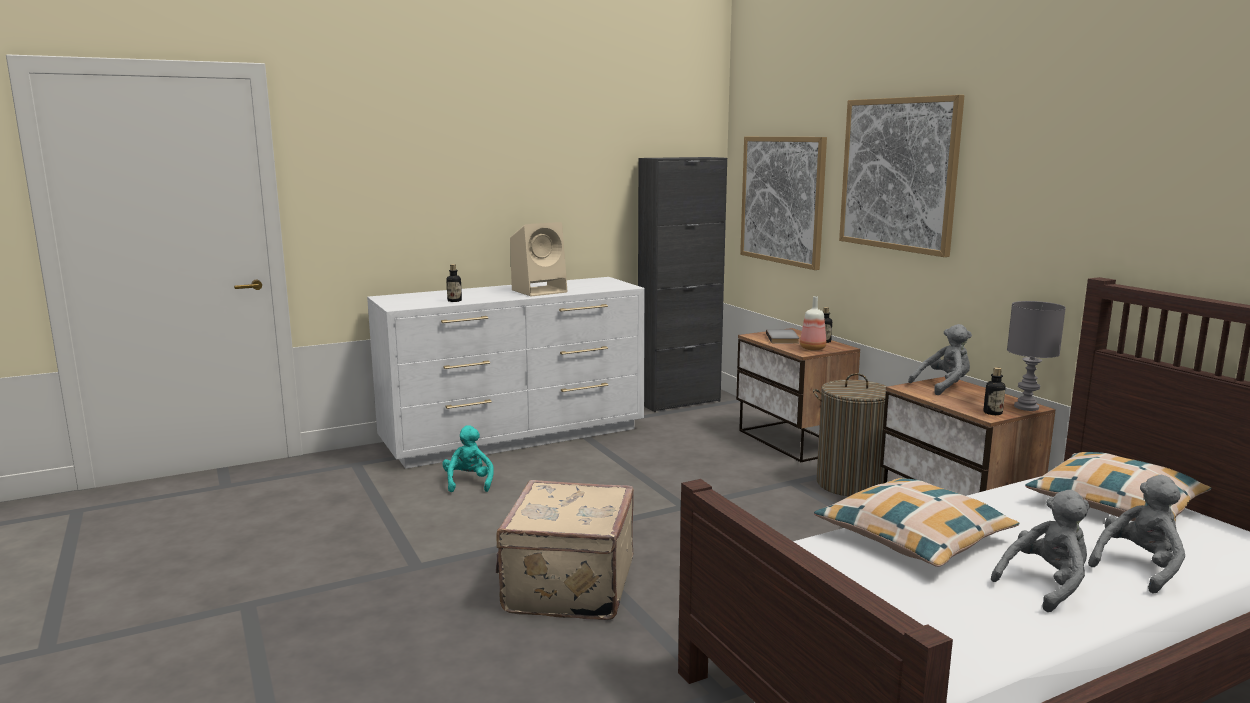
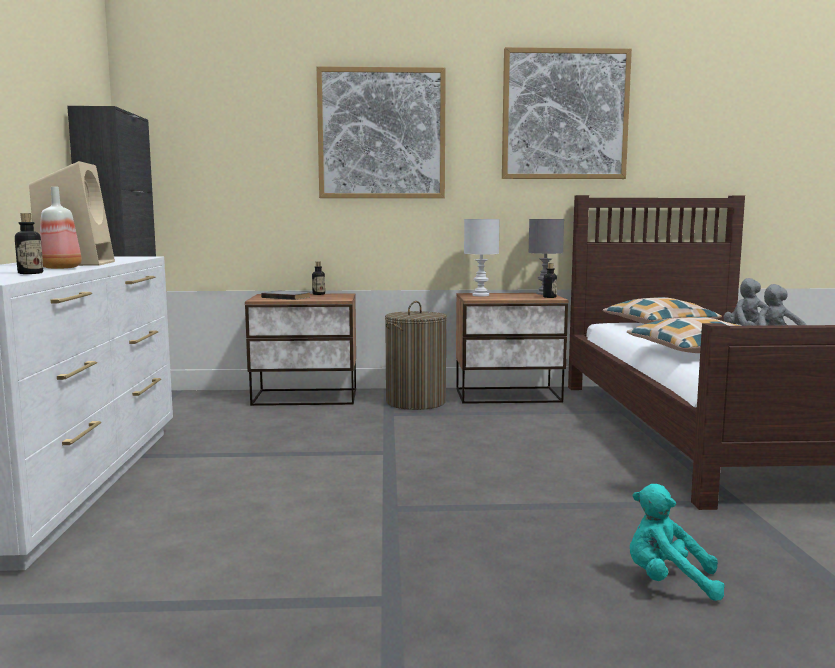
camera: 65 degrees left, 5 degrees down
turquoise plush toy [442,425,494,492] -> turquoise plush toy moved to [630,484,725,601]
beige suitcase [496,480,634,620] -> none
picture [740,137,827,270] -> picture moved to [502,47,632,179]
bottle [800,296,826,351] -> bottle moved to [40,187,82,269]
grey plush toy [908,324,972,395] -> white table lamp [464,219,500,296]

